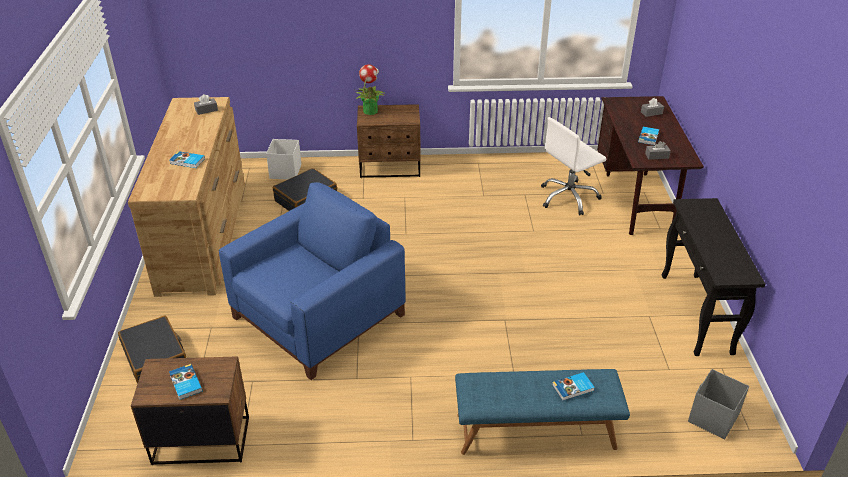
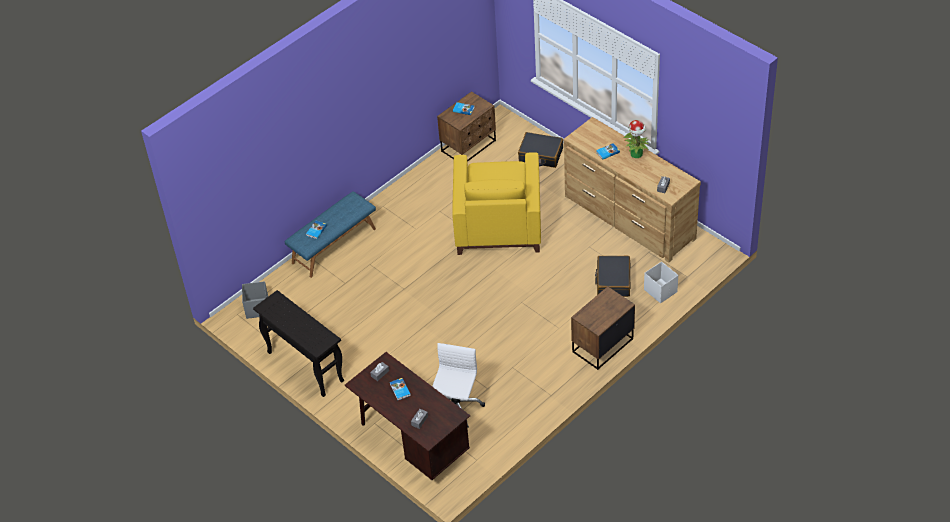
camera: 140 degrees right, 10 degrees up
blue armchair [219,182,405,380] -> yellow armchair [452,152,541,255]
potted plant [355,64,386,115] -> potted plant moved to [624,120,649,158]

